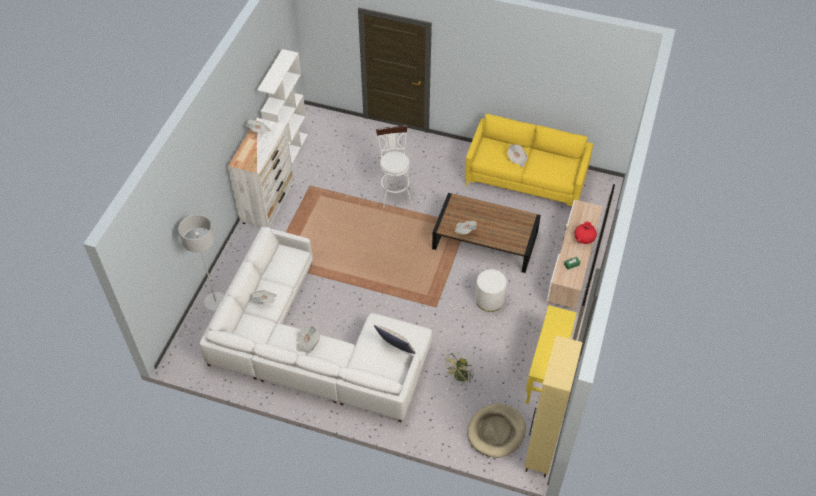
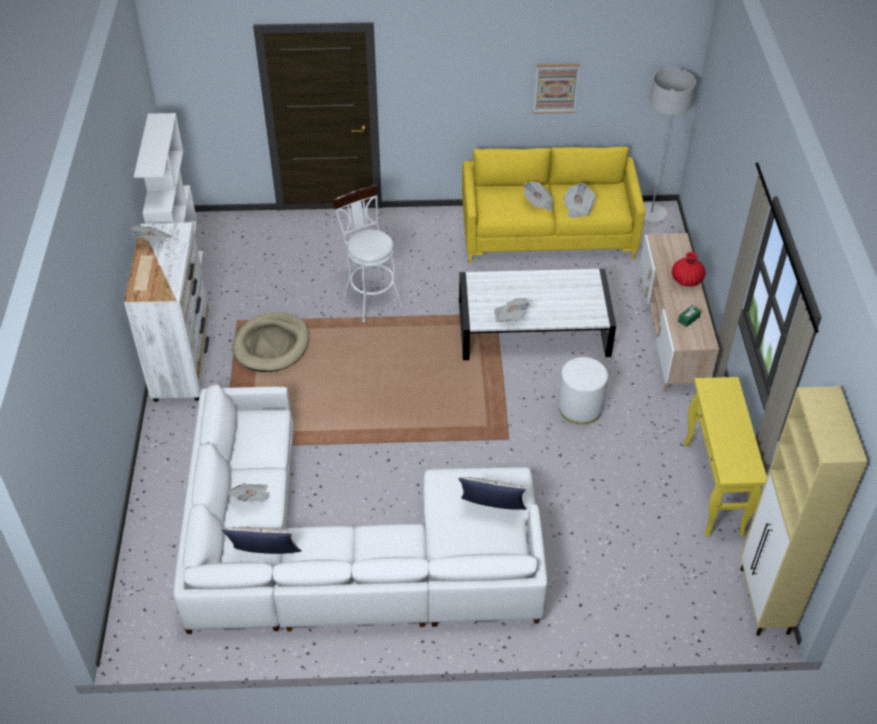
camera: 20 degrees left, 5 degrees down
grey floor lamp [178,215,224,310] -> grey floor lamp moved to [644,68,696,222]
newspaper [296,326,320,353] -> newspaper moved to [563,183,596,218]
brown coffee table [432,193,541,273] -> white coffee table [459,269,616,360]
green fan [444,353,474,383] -> none
beige dog bed [467,403,526,458] -> beige dog bed moved to [232,312,309,372]
none -> pillow [221,526,302,554]
none -> picture [534,64,580,114]

